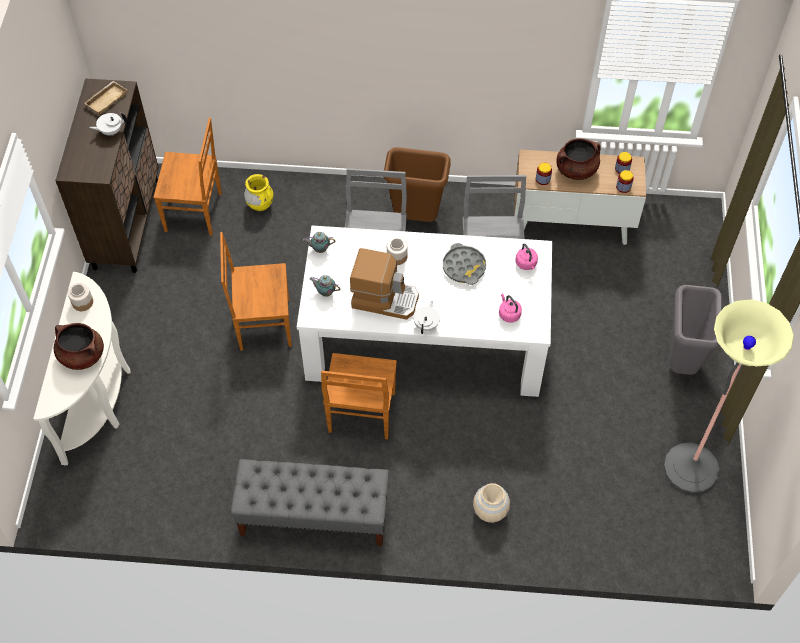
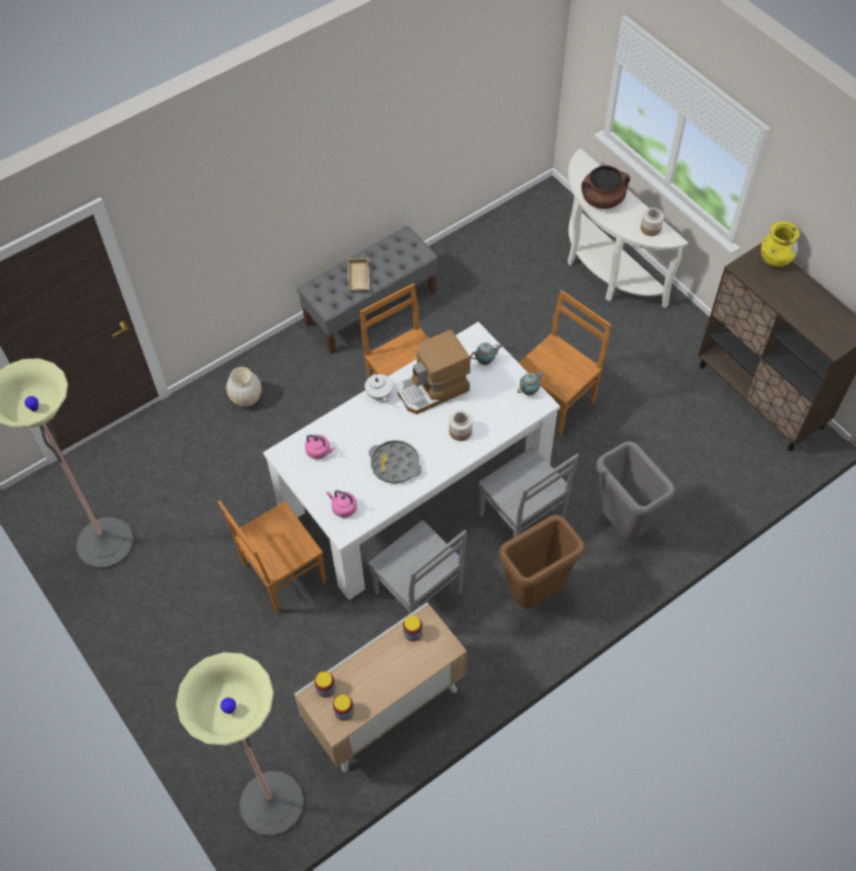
camera: 140 degrees right, 0 degrees up
beige tray [84,81,127,114] -> beige tray moved to [348,258,370,292]
white teapot [89,113,127,135] -> none
brown chair [153,117,222,236] -> brown chair moved to [218,500,326,613]
yellow vase [244,174,273,211] -> yellow vase moved to [761,221,800,268]
brown cooking pot [556,138,601,180] -> none
grey trash can [670,285,723,375] -> grey trash can moved to [596,441,675,540]
none -> floor lamp [176,652,304,837]

